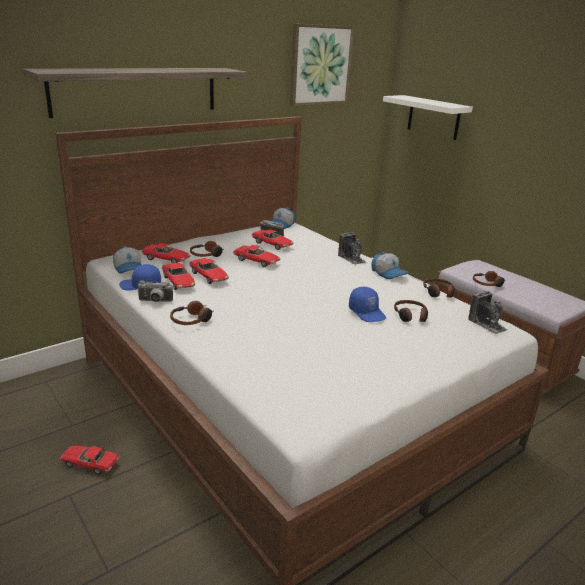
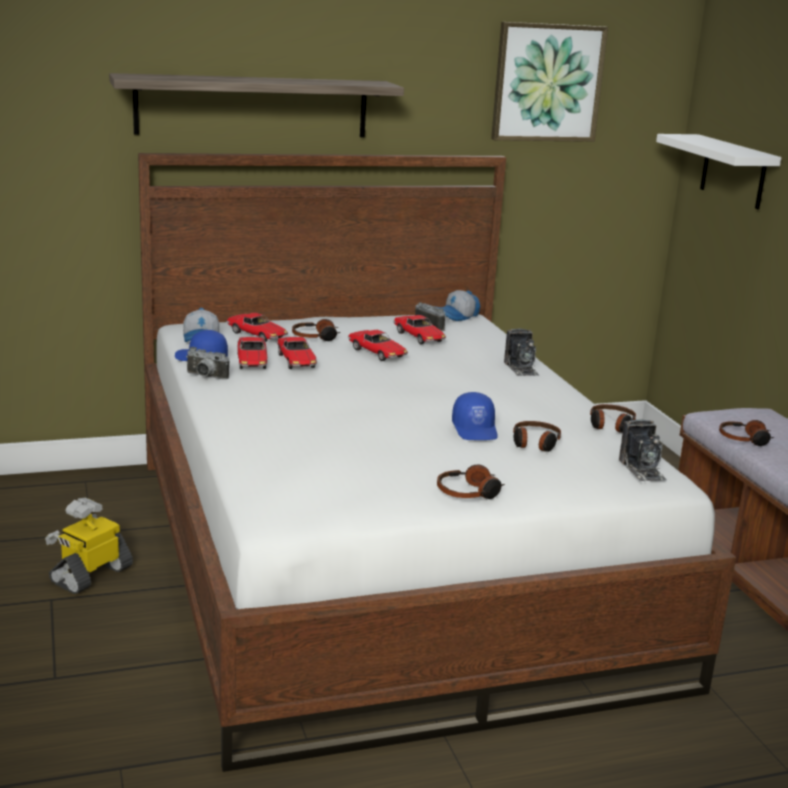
camera: 20 degrees right, 5 degrees down
toy car [60,446,120,475] -> toy robot [45,498,133,594]
headphones [170,301,213,325] -> headphones moved to [437,464,505,499]
cap [372,252,408,279] -> none

